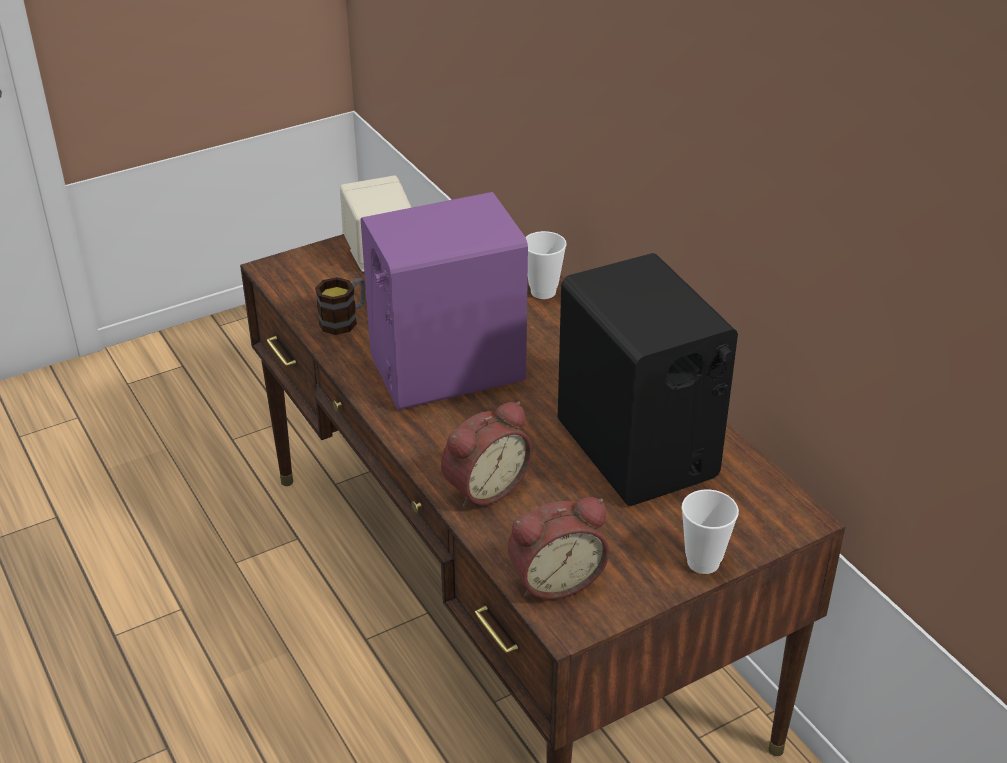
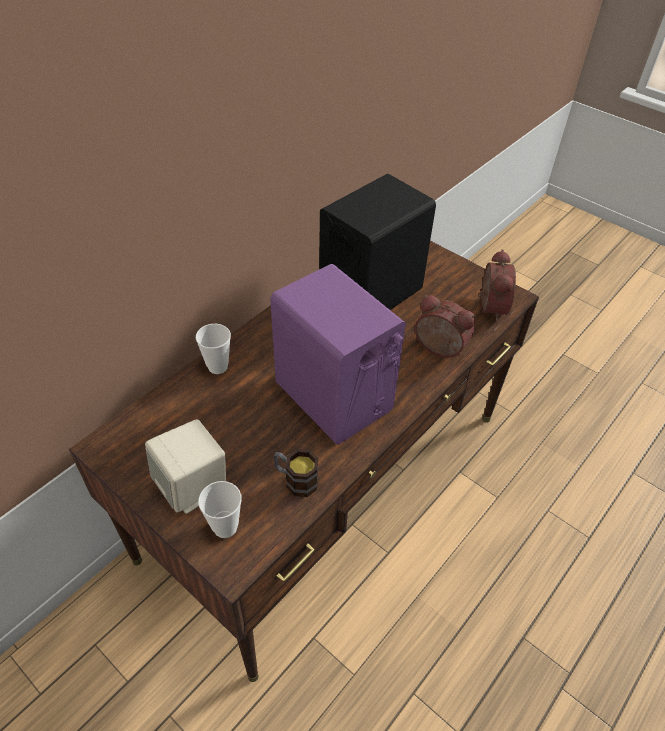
camera: 110 degrees left, 10 degrees up
alarm clock [508,497,609,600] -> alarm clock turned 45 degrees clockwise [479,250,516,321]
cup [681,489,739,574] -> cup moved to [198,481,242,538]

